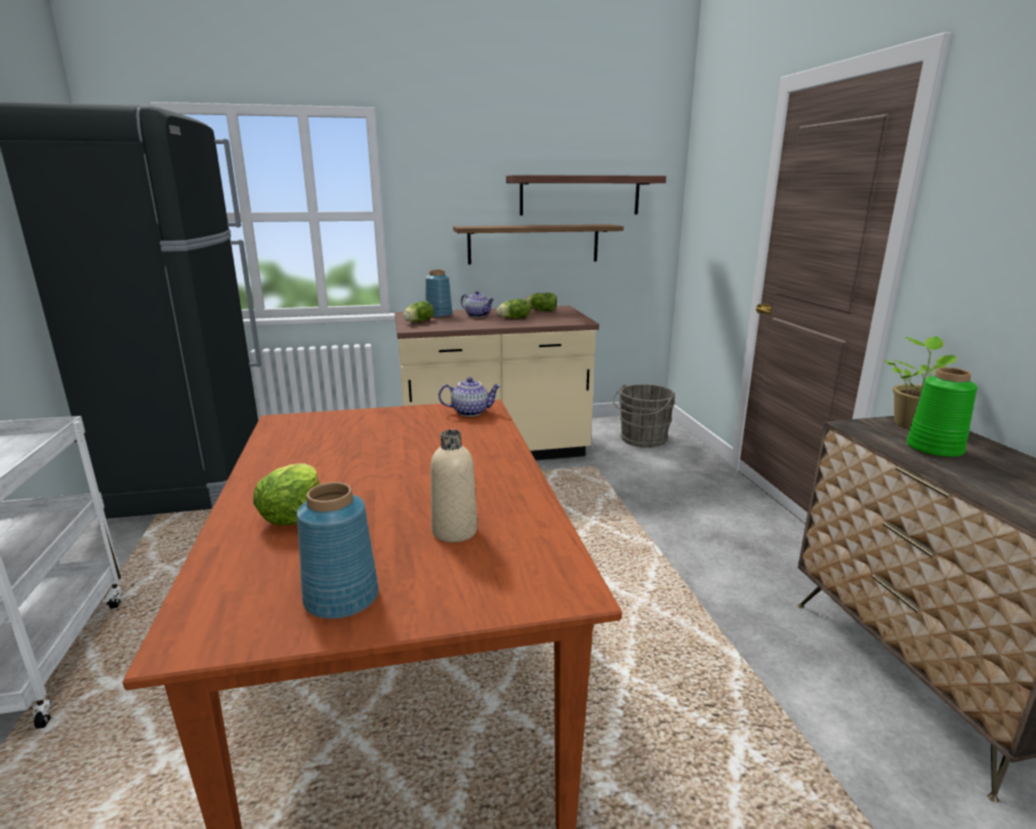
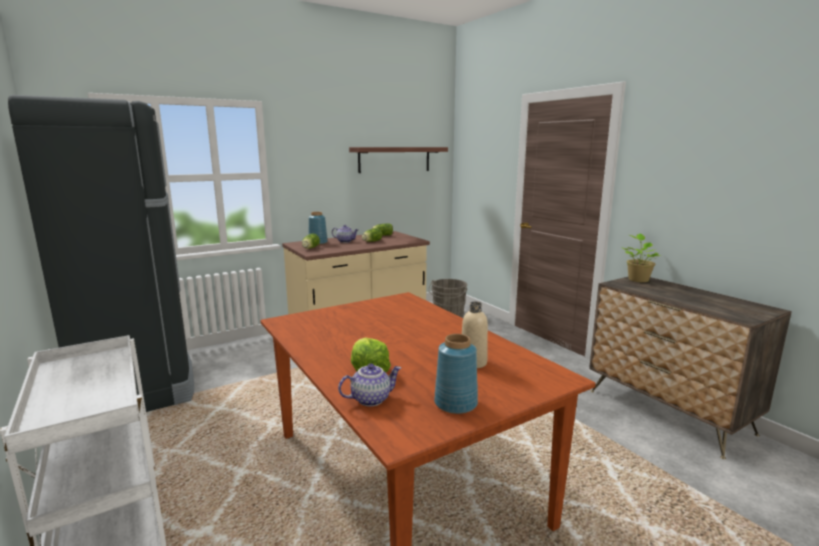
camera: 20 degrees left, 5 degrees down
teapot [438,377,501,417] -> teapot moved to [338,364,401,407]
shelf [453,224,624,264] -> none
green vase [907,367,977,458] -> none

